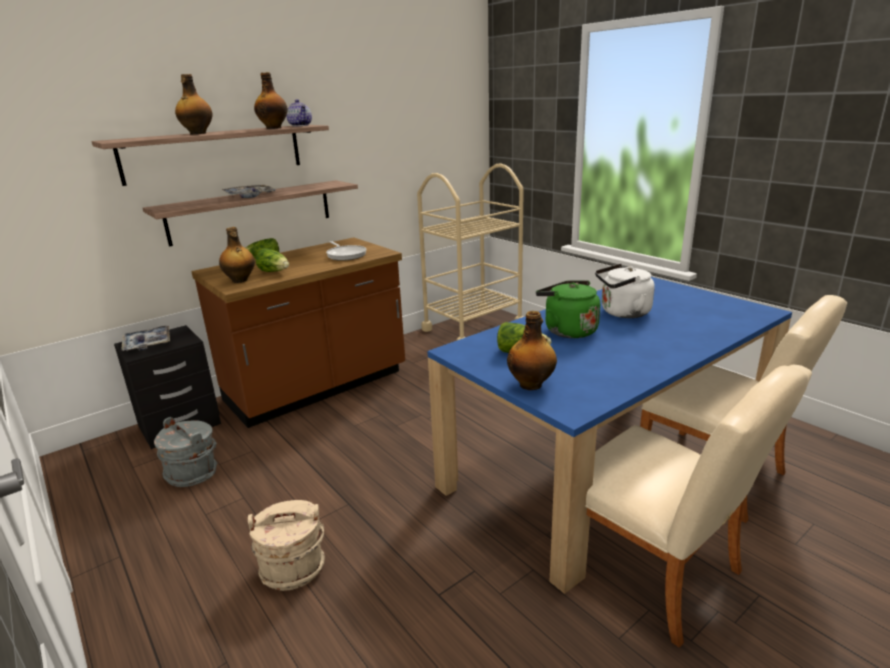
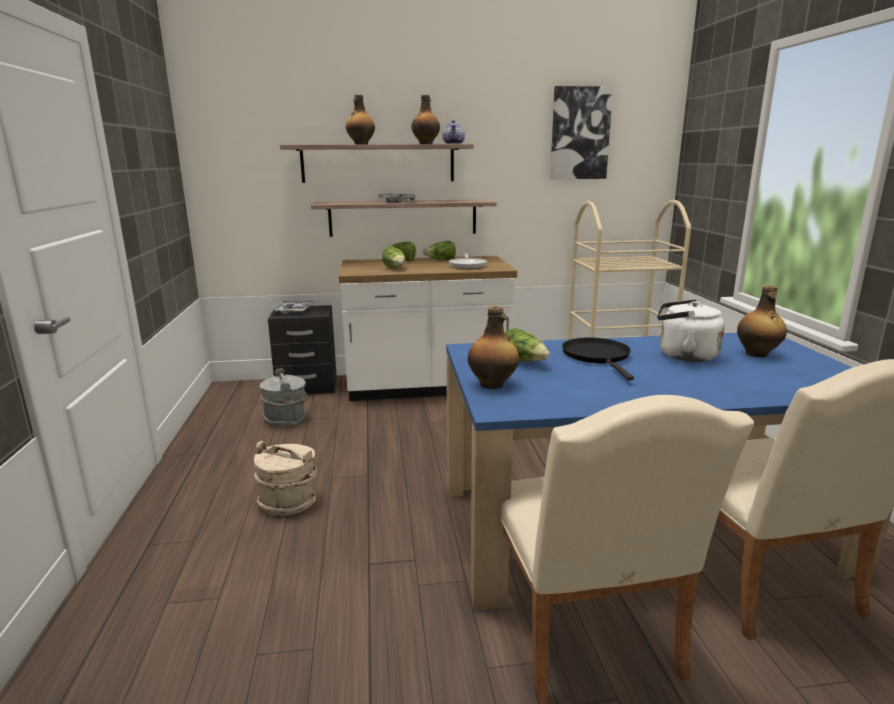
camera: 30 degrees right, 5 degrees down
brown counter [191,237,405,428] -> white counter [339,256,517,401]
bottle [219,227,255,283] -> bottle moved to [737,285,787,357]
green kettle [536,280,600,338] -> black frying pan [562,338,634,380]
none -> lettuce [423,241,456,260]
none -> picture [550,86,613,179]

